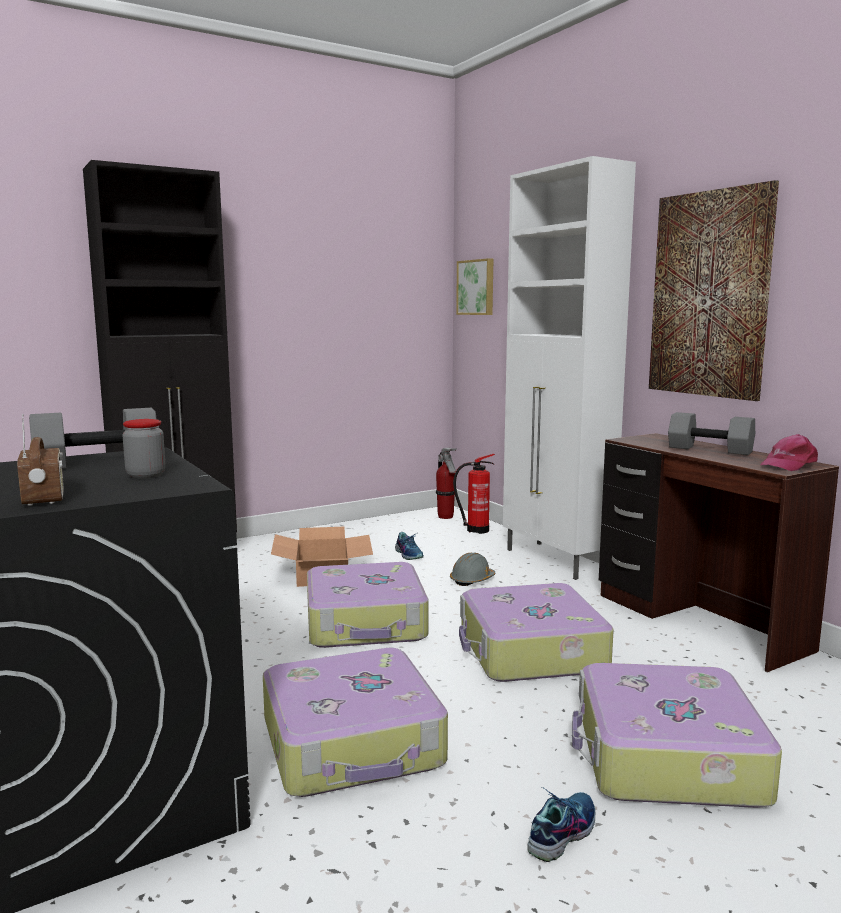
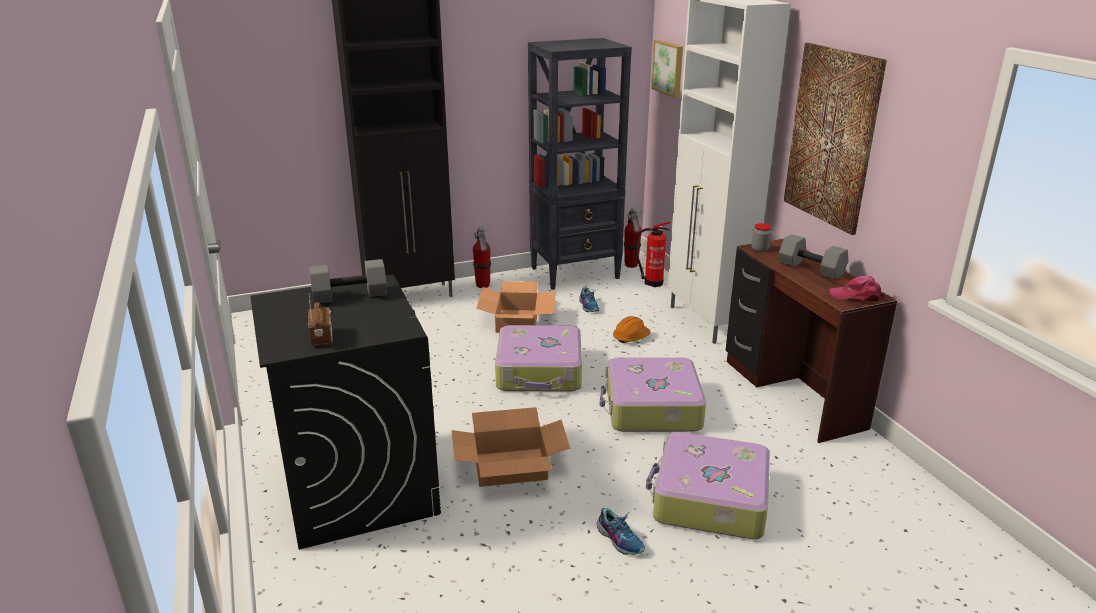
camera: 10 degrees right, 15 degrees up
jar [122,419,165,479] -> jar moved to [752,223,772,252]
suitcase [263,648,448,797] -> cardboard box [452,407,570,487]
grey hard hat [450,553,496,586] -> orange hard hat [613,316,650,343]
shoe [527,787,595,862] -> shoe turned 90 degrees clockwise [596,508,645,555]
pink cap [760,434,818,471] -> pink cap turned 45 degrees clockwise [829,276,884,301]
none -> fire extinguisher [473,226,491,288]
none -> black bookcase [528,38,632,290]

